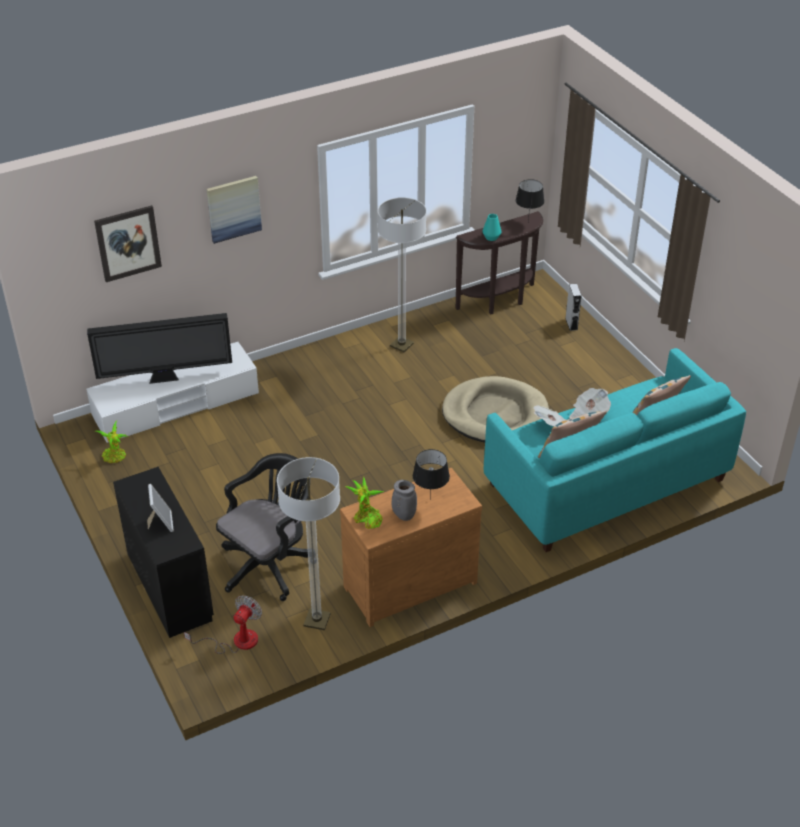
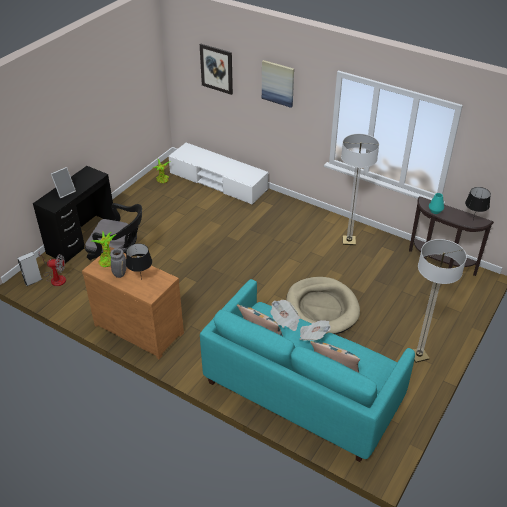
camera: 60 degrees right, 0 degrees up
television [87,313,232,384] -> none
floor lamp [277,457,340,630] -> floor lamp moved to [413,239,467,363]
grey speaker [565,284,582,331] -> grey speaker moved to [17,252,42,286]

